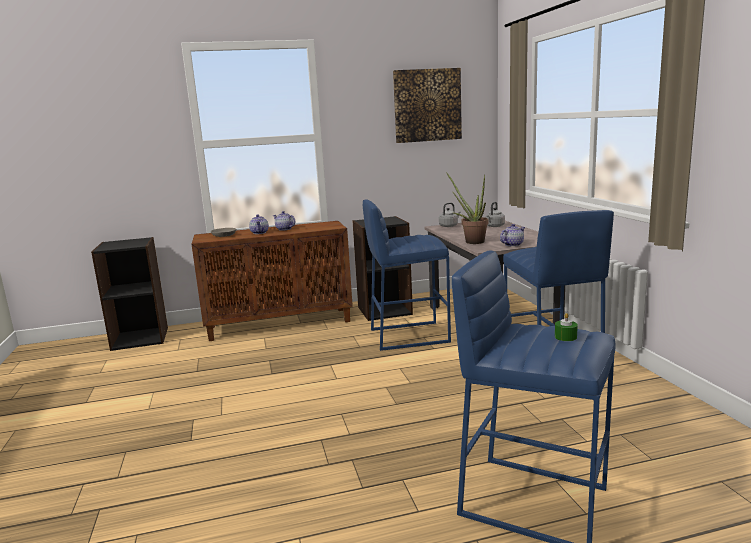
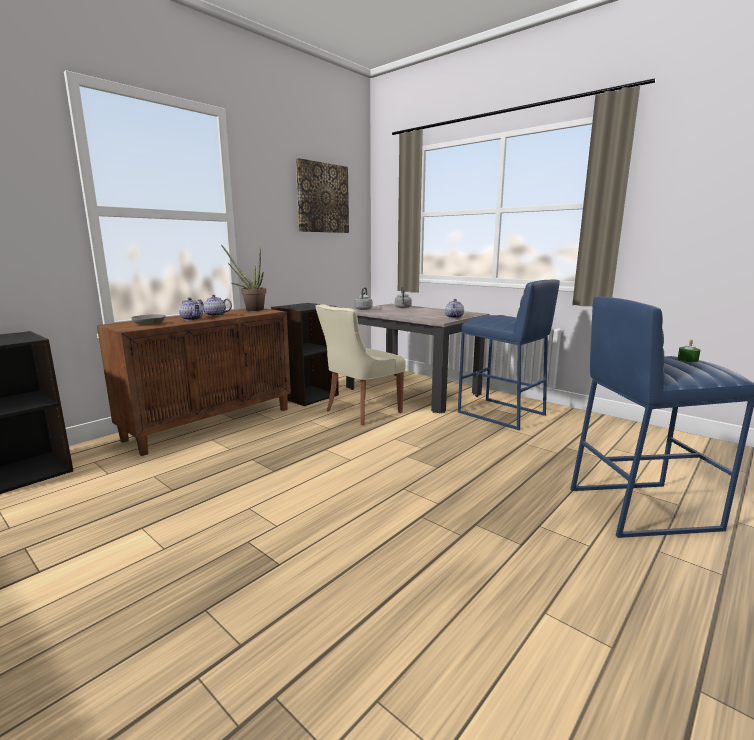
camera: 35 degrees left, 0 degrees up
blue stool [363,200,451,351] -> beige chair [315,304,406,425]
potted plant [446,172,488,244] -> potted plant moved to [221,245,266,311]

